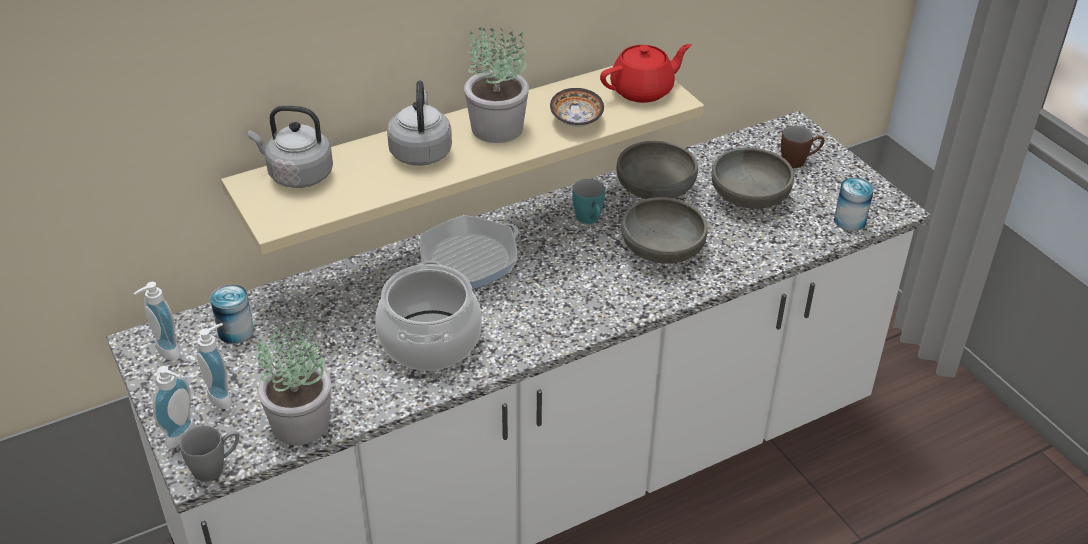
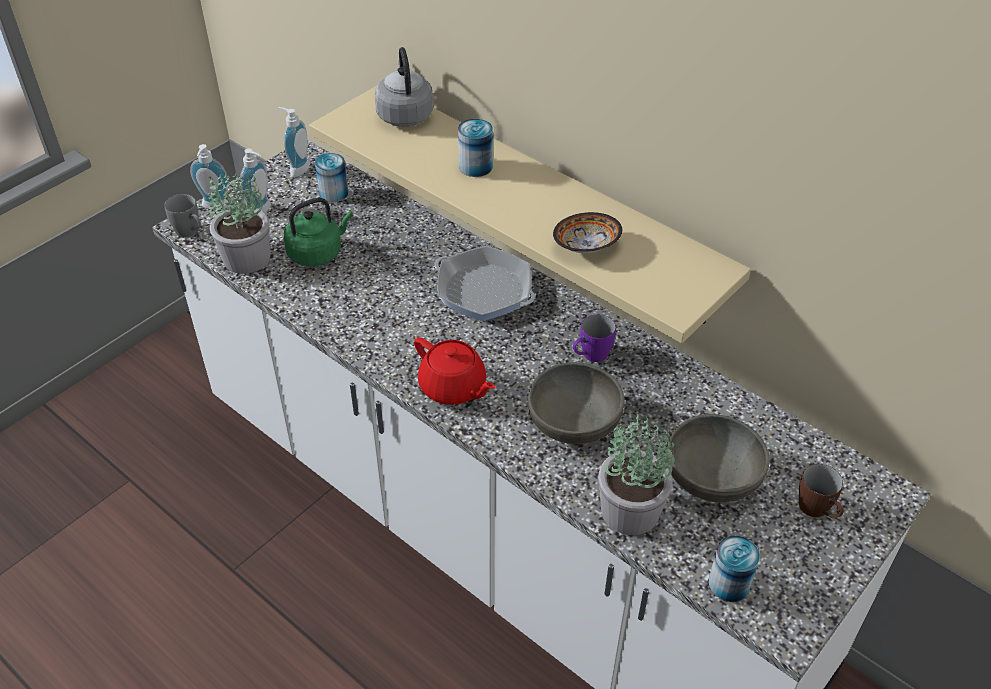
camera: 70 degrees right, 5 degrees up
cooking pot [375,261,482,371] -> none
grey kettle [387,81,452,166] -> can [458,119,493,177]
potted plant [464,26,529,143] -> potted plant moved to [598,413,675,535]
turquoise mug [572,179,605,224] -> purple mug [573,314,616,362]
red teapot [600,44,692,103] -> red teapot moved to [414,337,495,405]
grey bowl [617,141,698,199] -> none
none -> green kettle [284,198,353,266]

